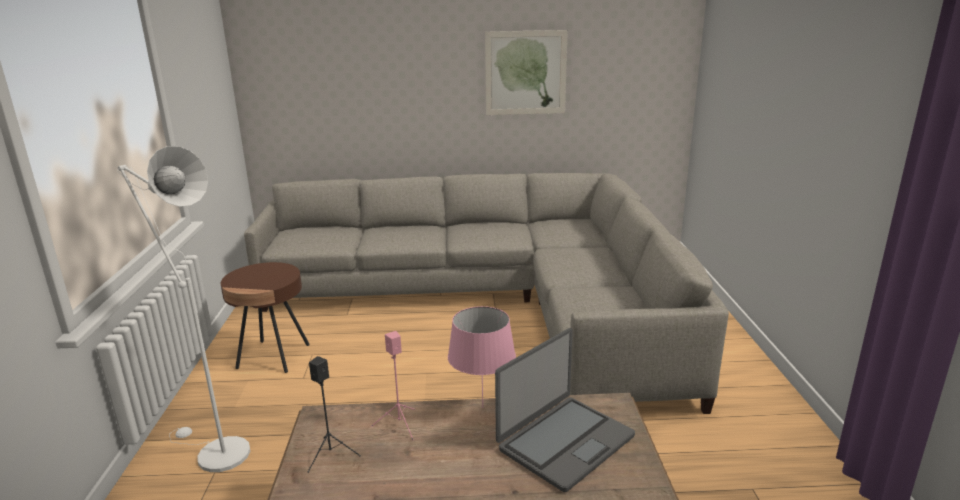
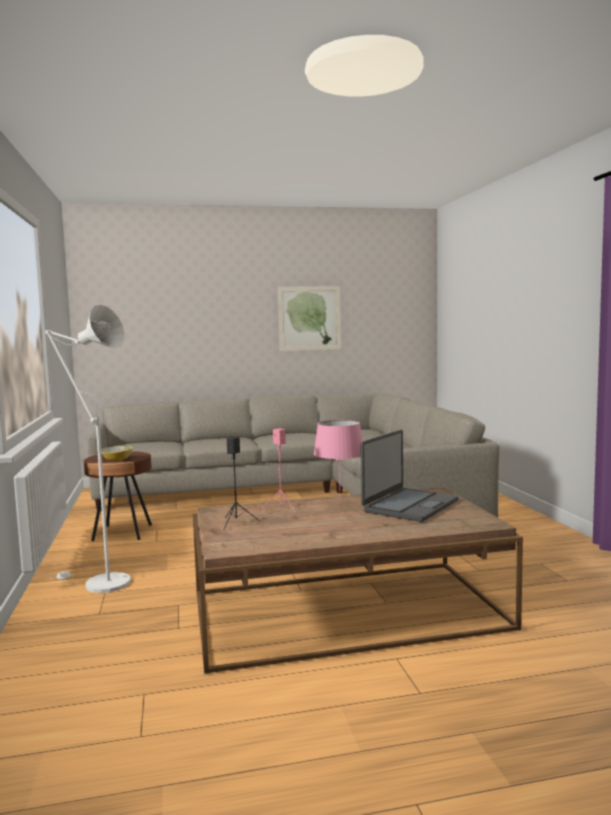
camera: 10 degrees left, 15 degrees down
none -> bowl [101,445,134,461]

